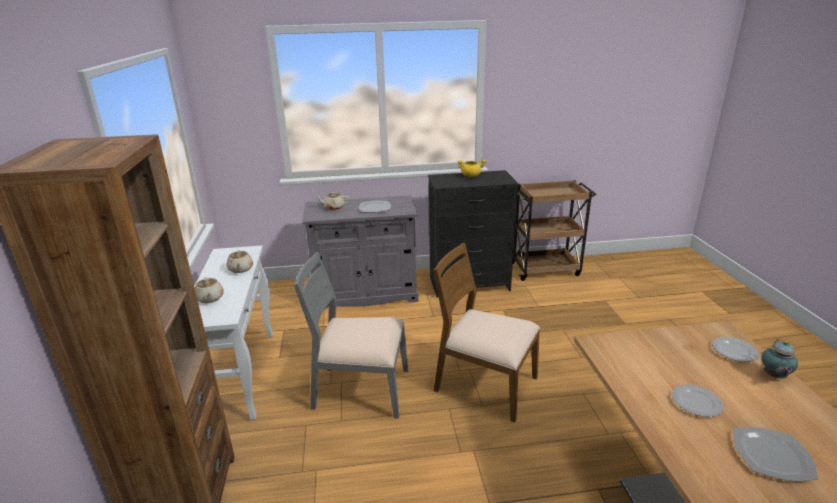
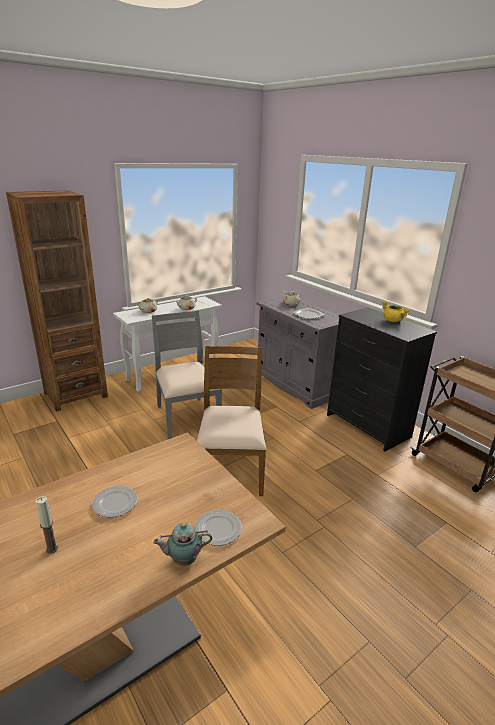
camera: 60 degrees right, 0 degrees up
plate [733,427,818,481] -> candle [35,496,58,554]

